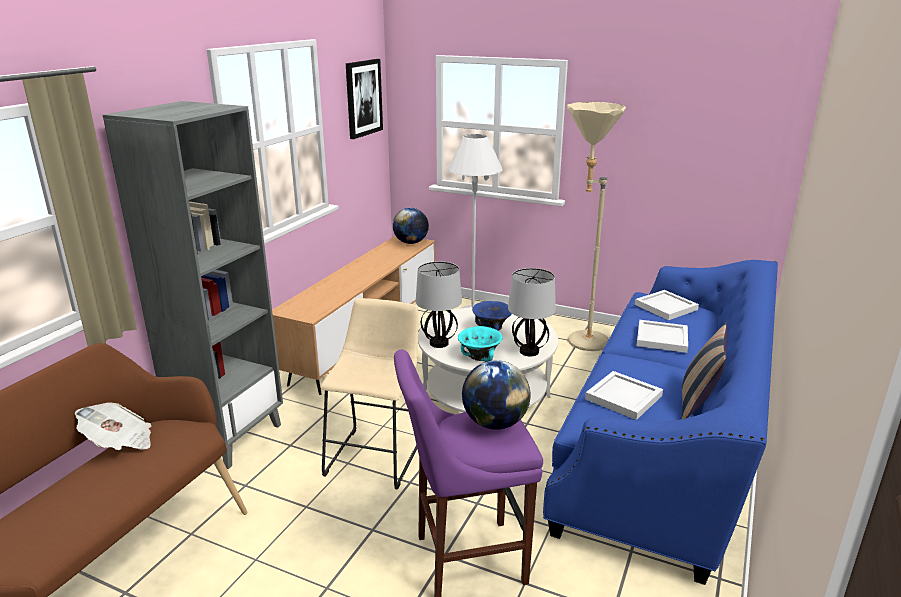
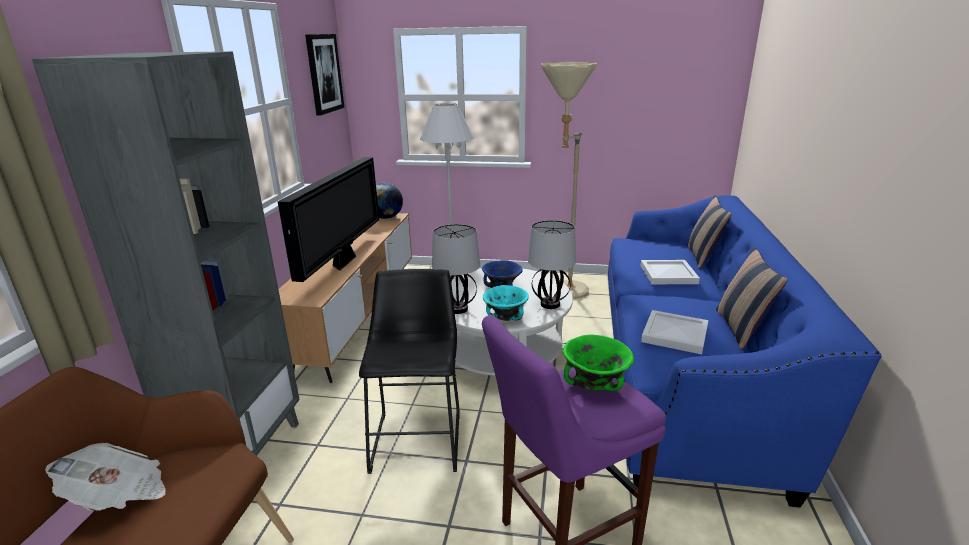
camera: 15 degrees left, 0 degrees up
beige stool [321,298,418,490] -> black stool [359,269,460,474]
globe [462,360,531,430] -> green bowl [563,335,634,391]
white tray [635,290,699,320] -> none
none -> television [278,157,379,282]
none -> pillow [687,195,731,269]

